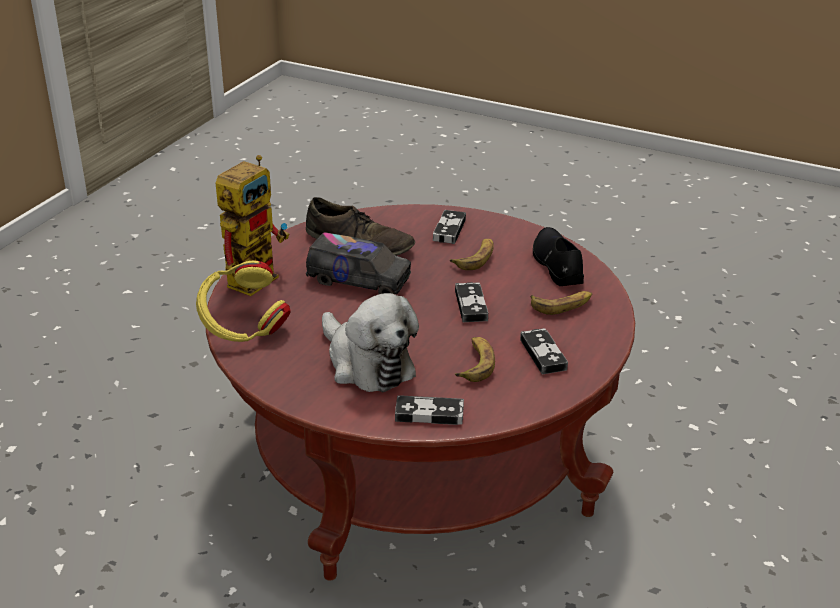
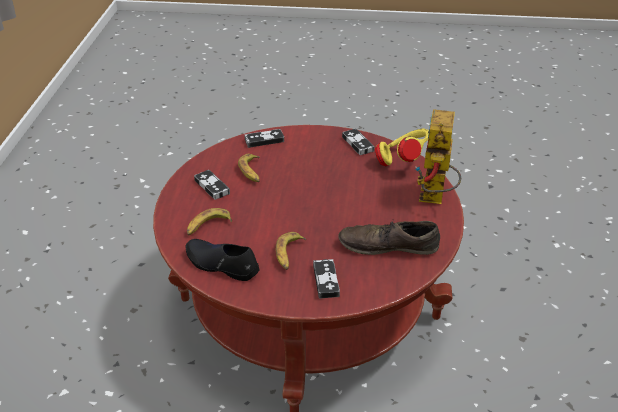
camera: 160 degrees right, 5 degrees up
toy truck [305,232,411,294] -> none
plush toy [322,293,419,392] -> none
game controller [455,282,488,322] -> game controller moved to [342,129,374,155]
black shoe [533,227,584,286] -> black shoe turned 150 degrees clockwise [186,239,259,281]

